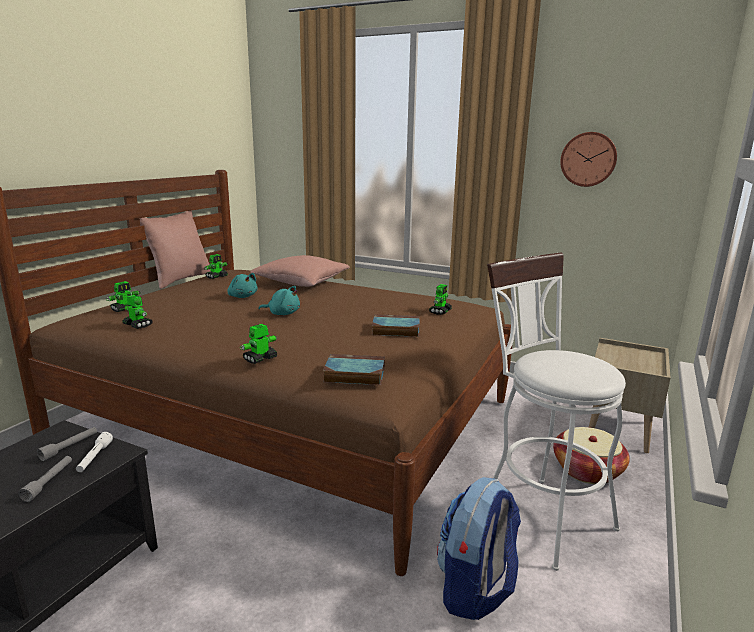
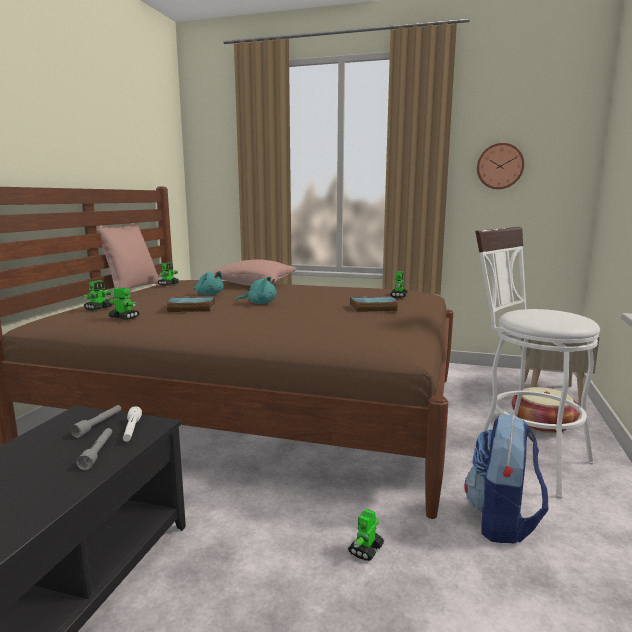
camera: 10 degrees left, 5 degrees down
toy robot [240,324,277,364] -> toy robot moved to [348,509,384,561]
book [323,354,385,385] -> book moved to [167,296,215,313]

